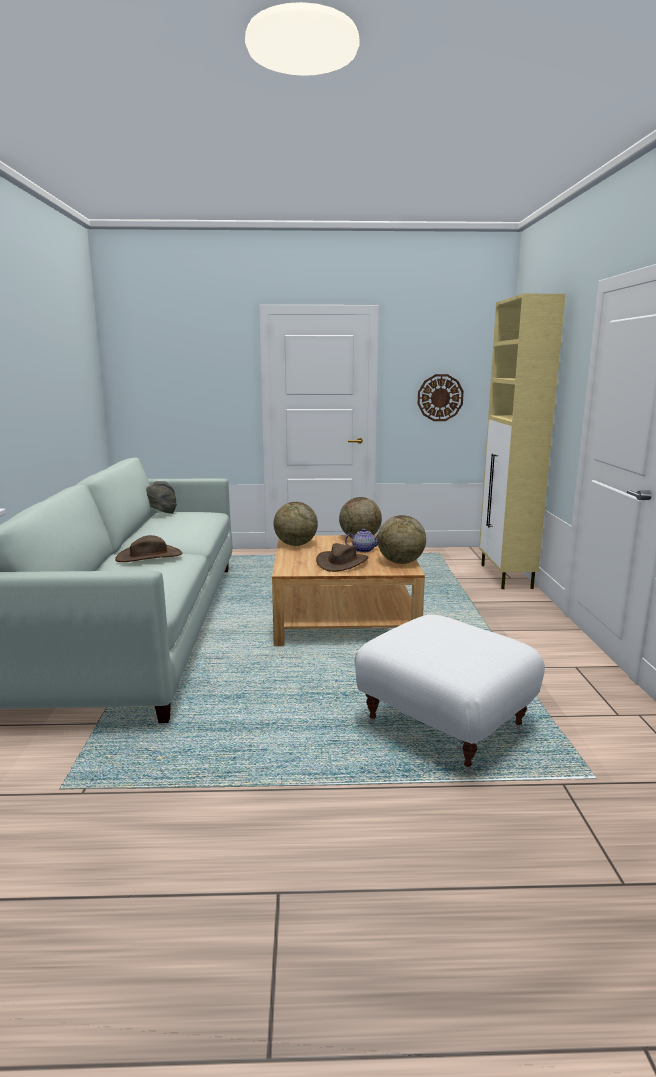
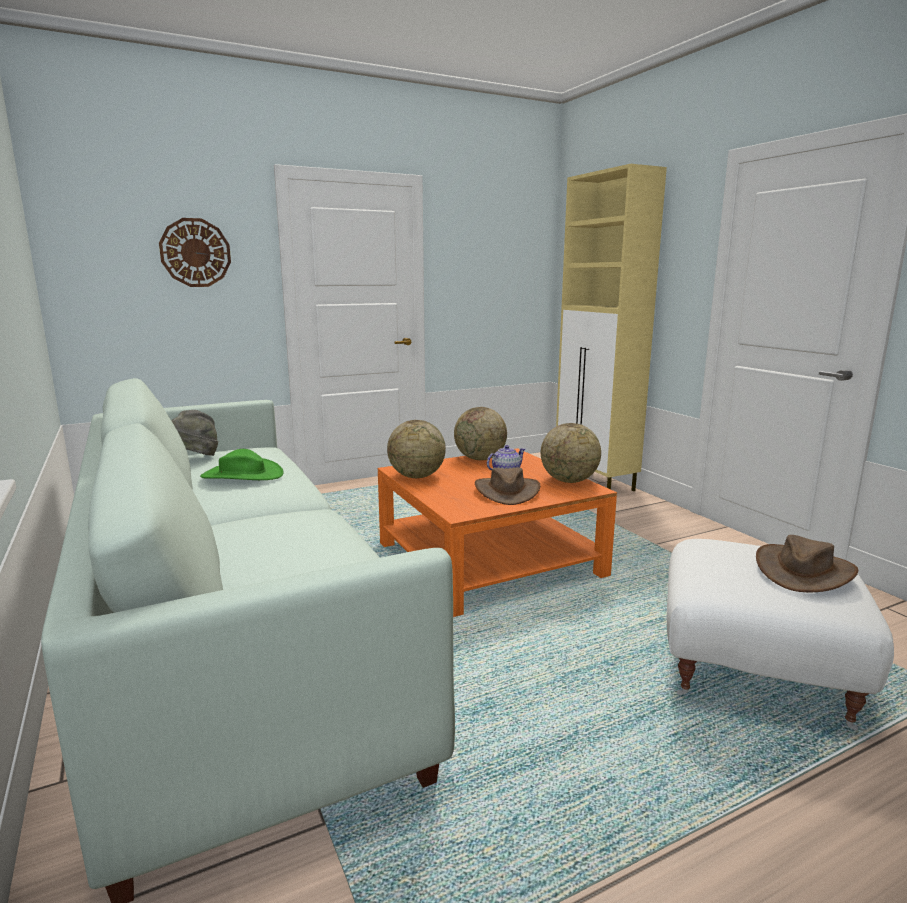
camera: 25 degrees left, 0 degrees up
brown hat [115,535,182,562] -> brown hat moved to [756,535,858,592]
beige coffee table [272,535,425,646] -> orange coffee table [378,448,617,617]
wall clock [417,374,464,421] -> wall clock moved to [159,218,231,287]
none -> green hat [200,449,284,480]

